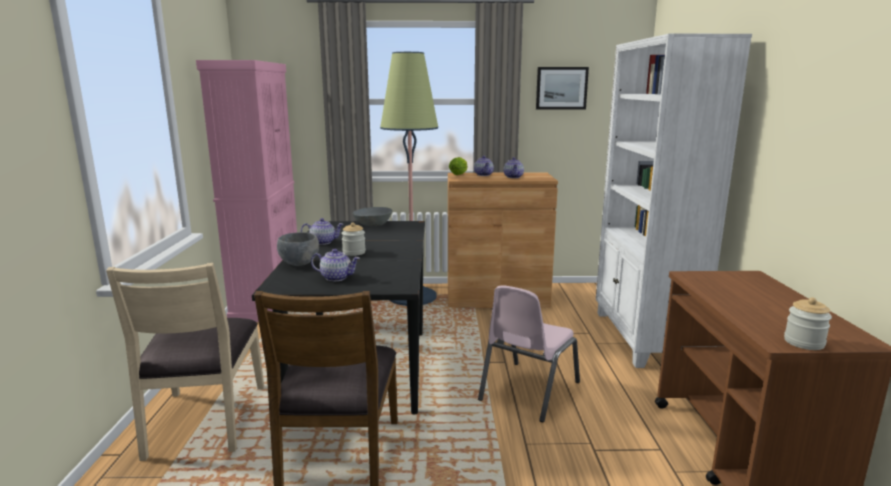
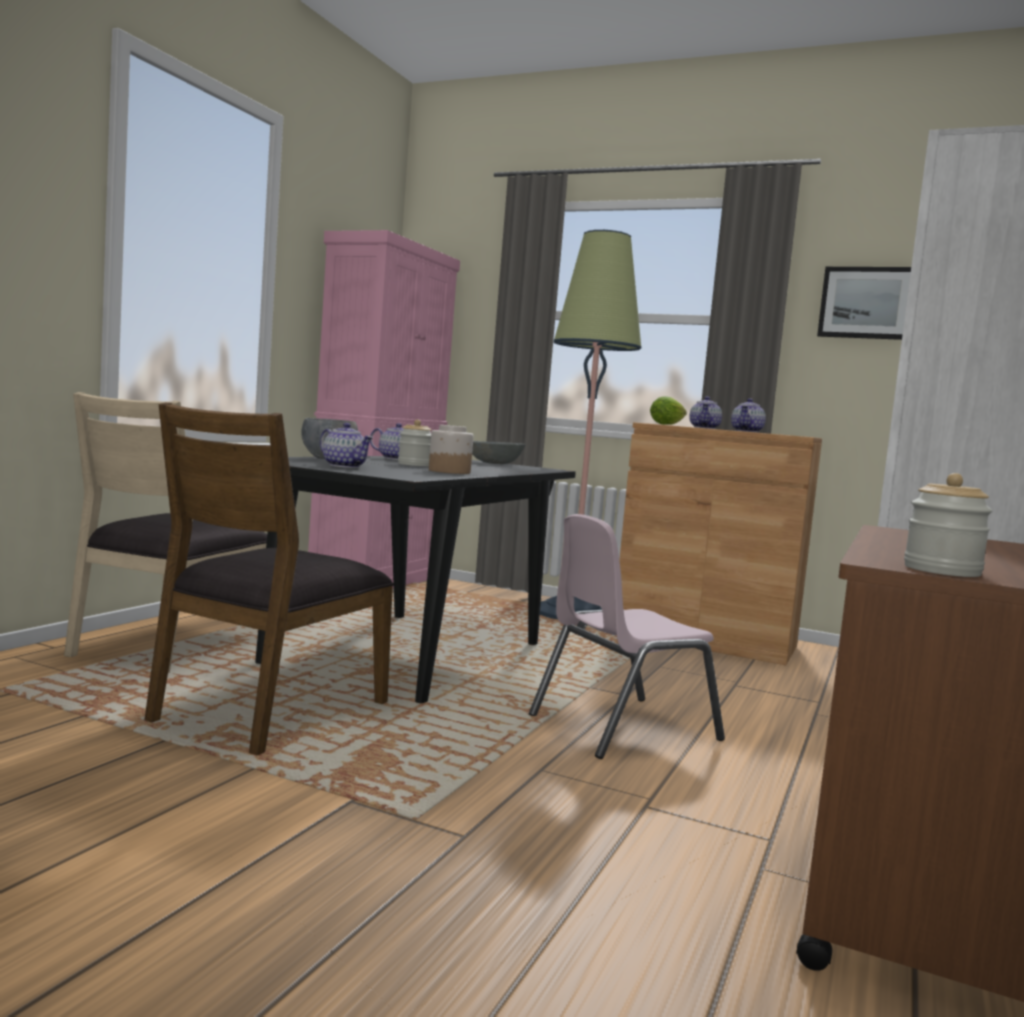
camera: 25 degrees right, 10 degrees down
none -> jar [429,425,473,474]

